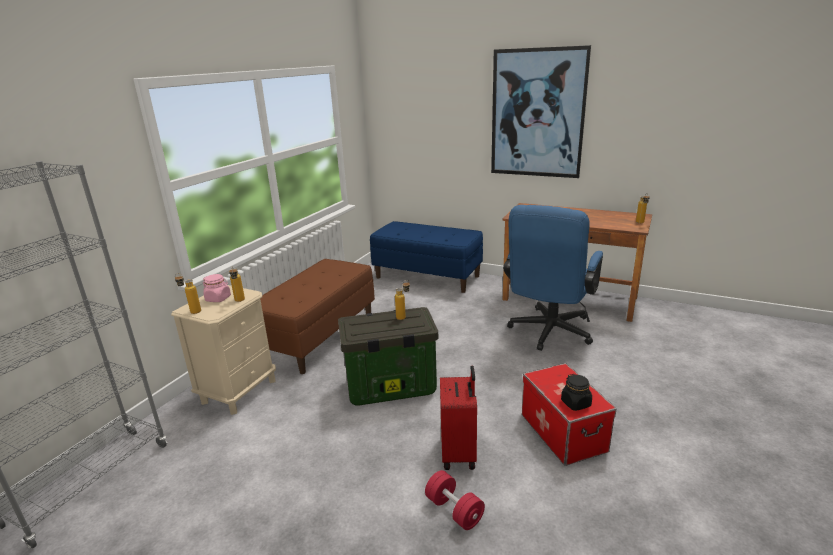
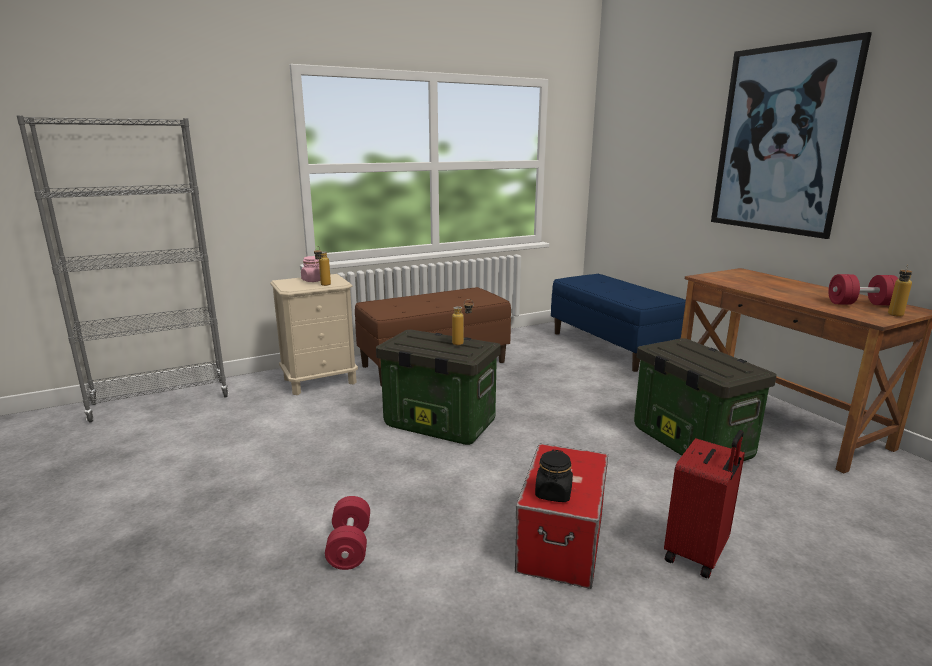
camera: 35 degrees right, 5 degrees down
bottle [175,273,201,314] -> none
red suitcase [440,366,477,470] -> red suitcase moved to [664,430,745,579]
blue office chair [503,205,603,351] -> storage box [634,338,777,461]
none -> red dumbbell [828,274,898,305]

